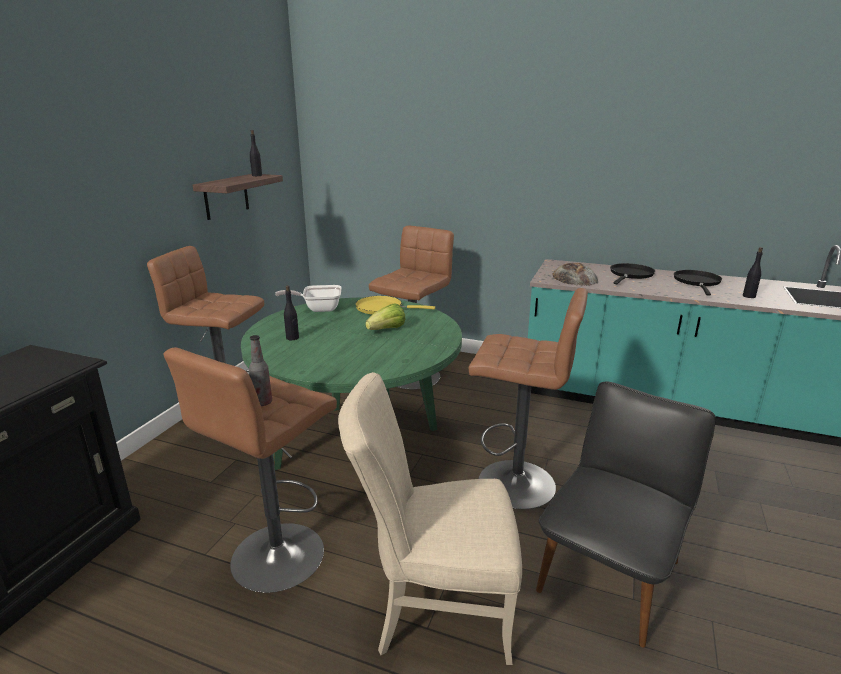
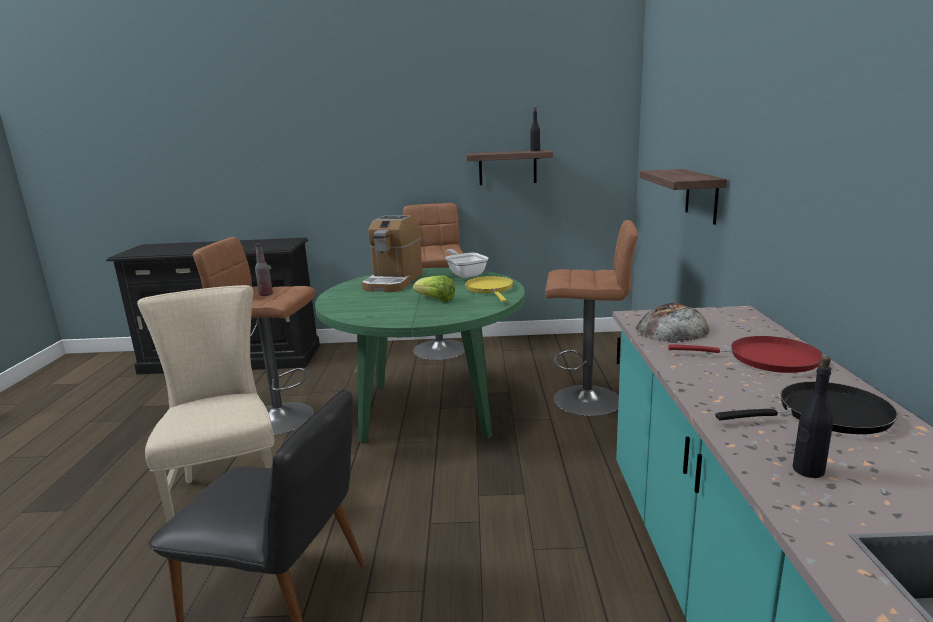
camera: 70 degrees right, 5 degrees down
black bottle [284,285,299,340] -> coffee machine [362,215,423,292]
brown stool [469,288,588,509] -> none
black frying pan [610,263,655,284] -> red frying pan [668,336,823,373]
none -> shelf [639,169,727,225]

